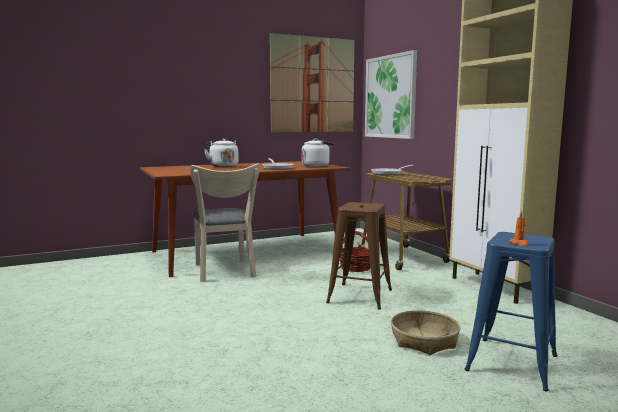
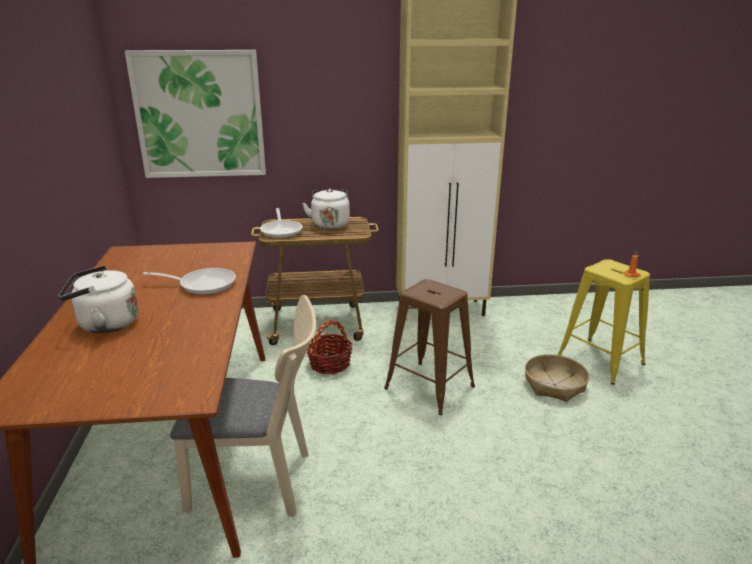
camera: 70 degrees left, 15 degrees up
picture [270,33,354,133] -> none
white kettle [302,138,335,167] -> white kettle moved to [302,189,350,229]
blue stool [464,232,557,391] -> yellow stool [558,259,650,385]

